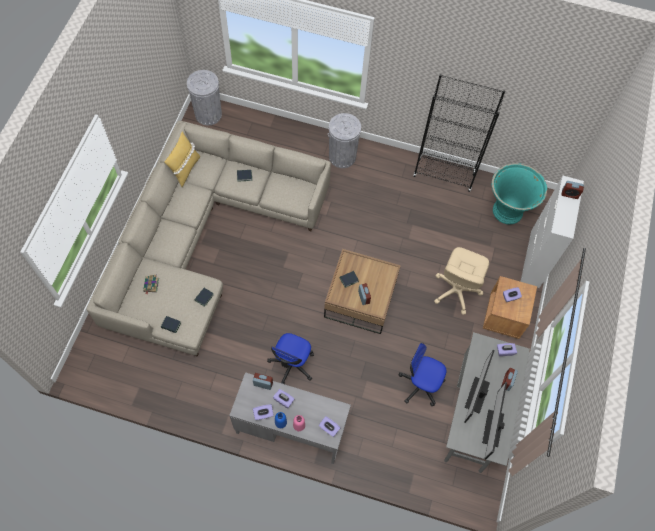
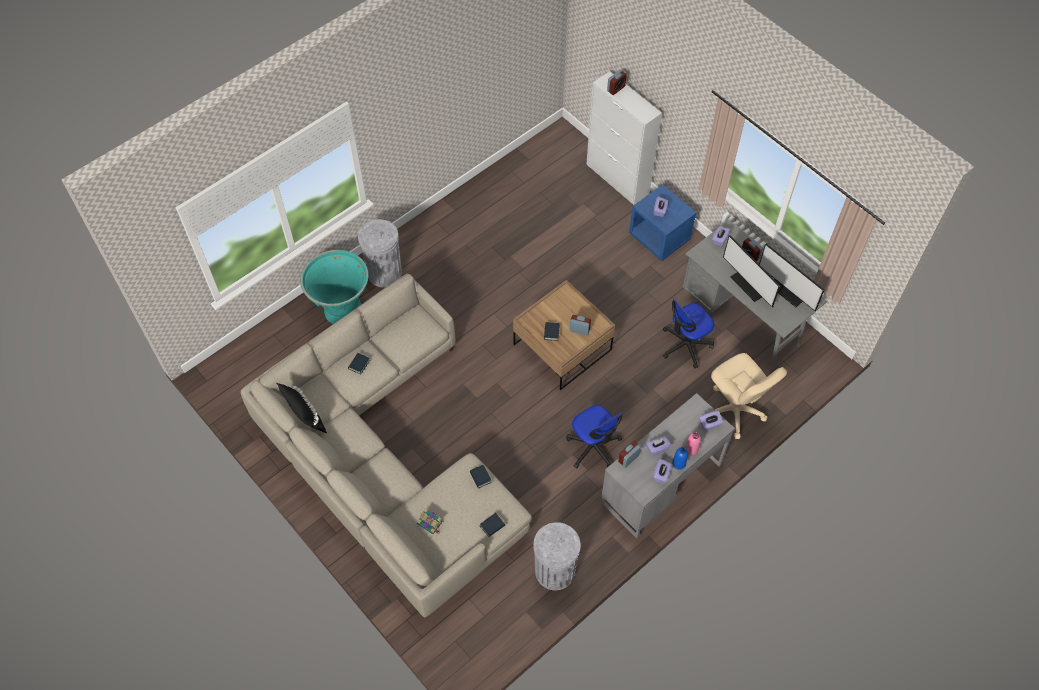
camera: 55 degrees left, 5 degrees down
yellow pillow [164,132,200,187] -> black pillow [277,383,327,433]
grey trash can [187,70,222,125] -> grey trash can moved to [533,522,581,590]
black bookcase [413,74,505,192] -> none
beige office chair [434,247,489,315] -> beige office chair moved to [711,353,787,439]
brown nightstand [483,276,537,339] -> blue nightstand [629,184,696,261]
turquoise planter [492,163,547,225] -> turquoise planter moved to [300,250,368,324]

